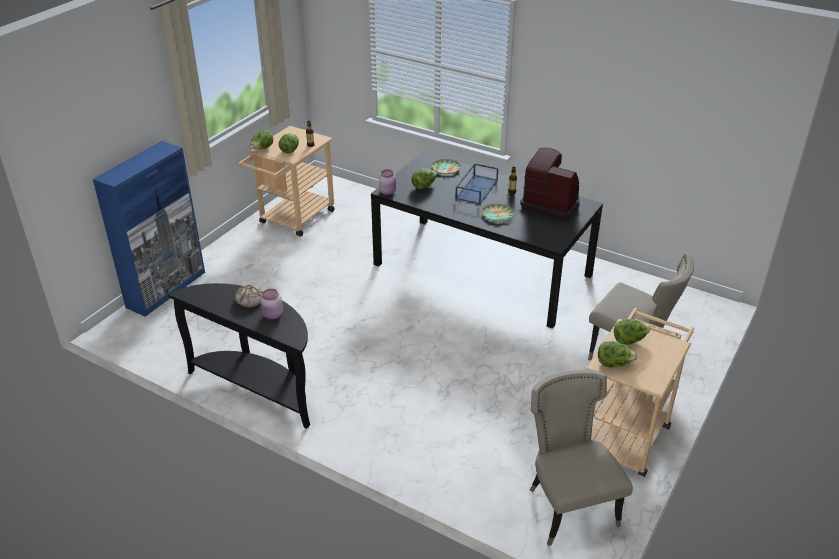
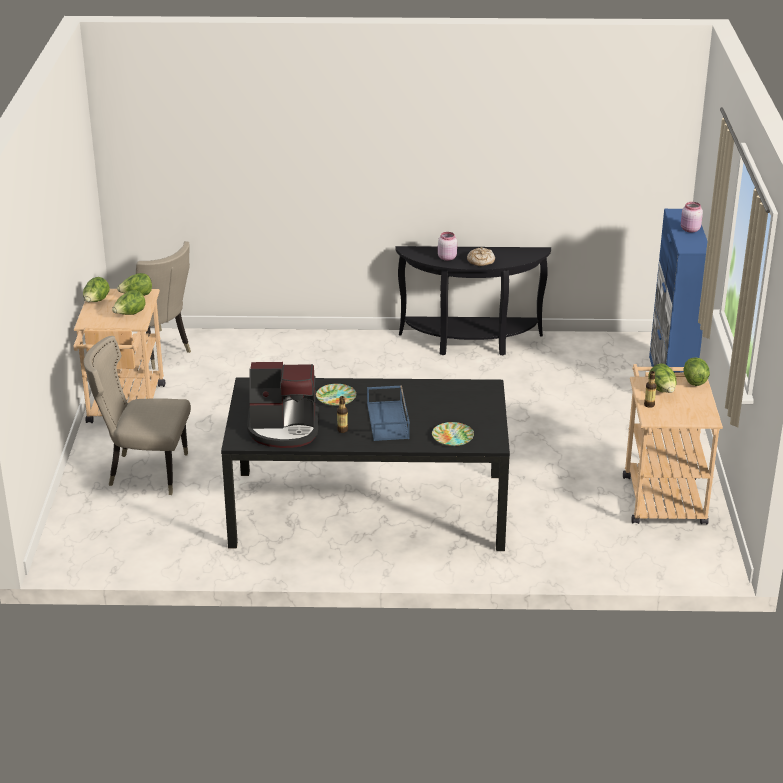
camera: 150 degrees right, 5 degrees down
pink jar [379,169,396,195] -> pink jar moved to [681,202,703,233]
lettuce [411,169,437,189] -> lettuce moved to [83,277,110,302]

